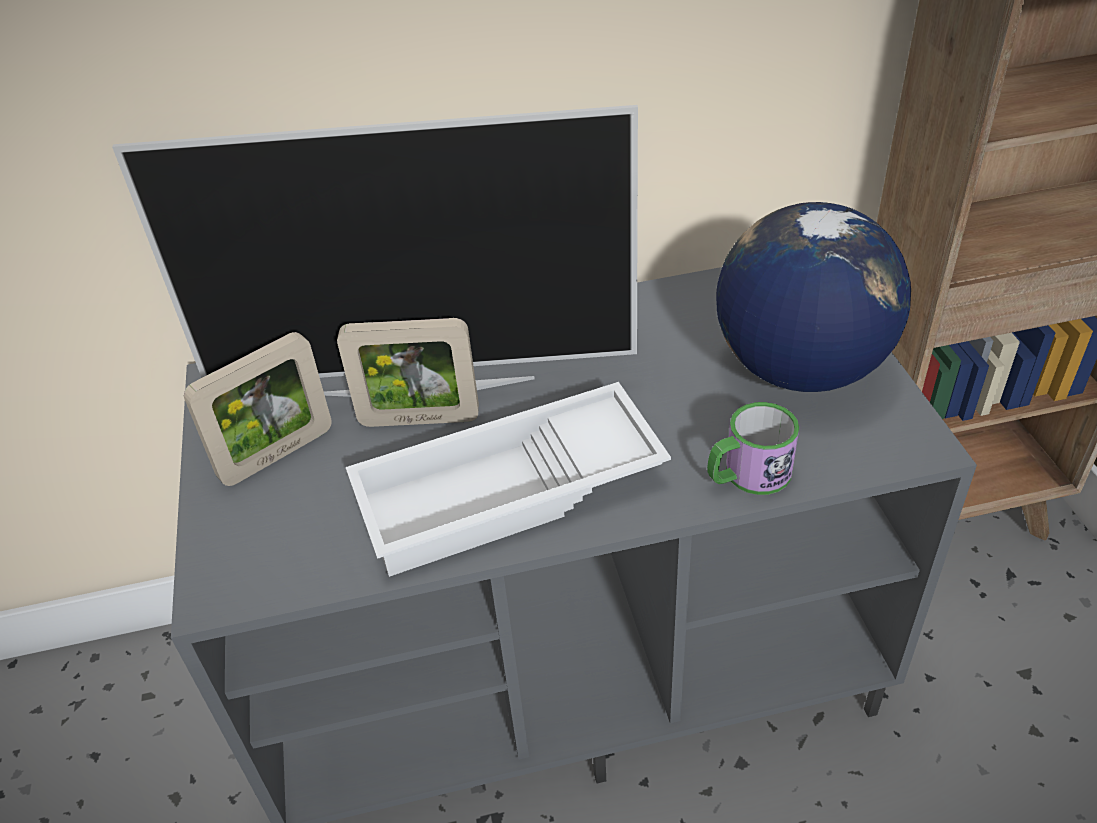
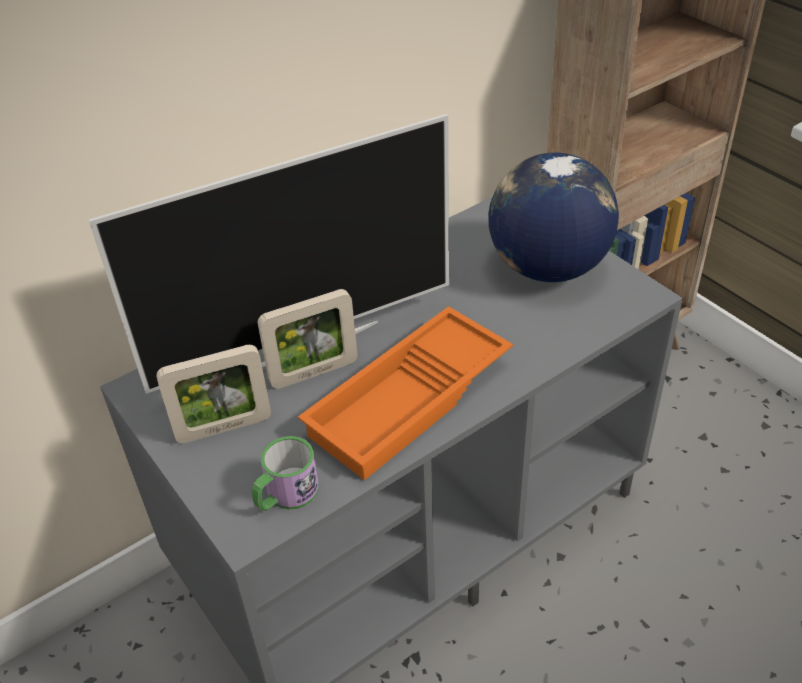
camera: 25 degrees left, 0 degrees up
picture frame [184,332,332,486] -> picture frame turned 45 degrees clockwise [156,344,271,443]
white tray [345,382,671,577] -> orange tray [298,306,513,480]
mug [707,402,799,495] -> mug moved to [252,436,319,511]

